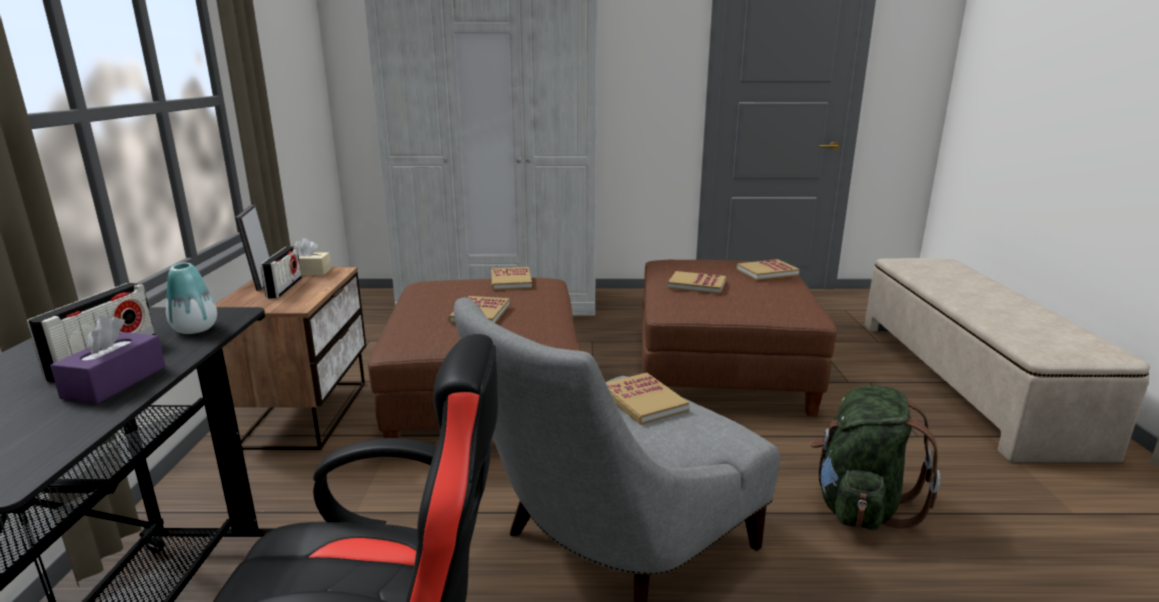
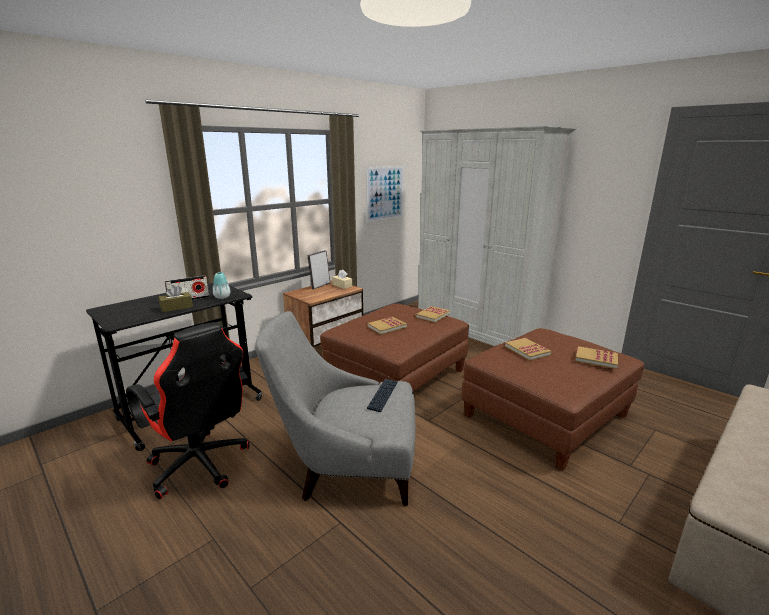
camera: 45 degrees right, 0 degrees up
purple tissue box [50,316,166,404] -> brown tissue box [159,285,193,312]
radio [261,246,302,298] -> none
book [606,373,689,425] -> keyboard [367,378,398,412]
green backpack [810,386,940,530] -> none
none -> picture [366,166,404,222]

